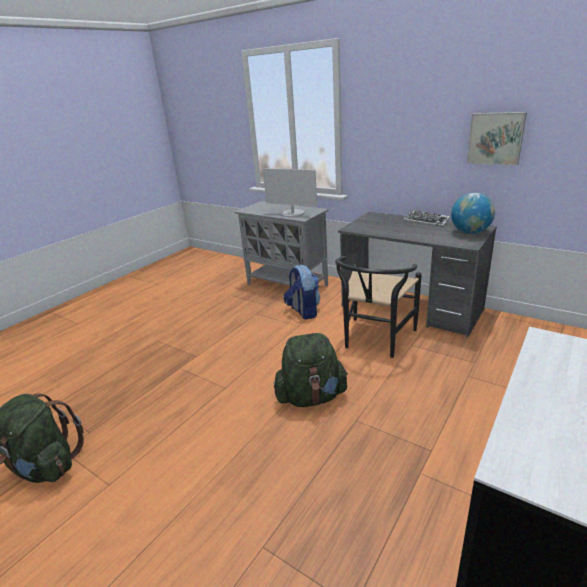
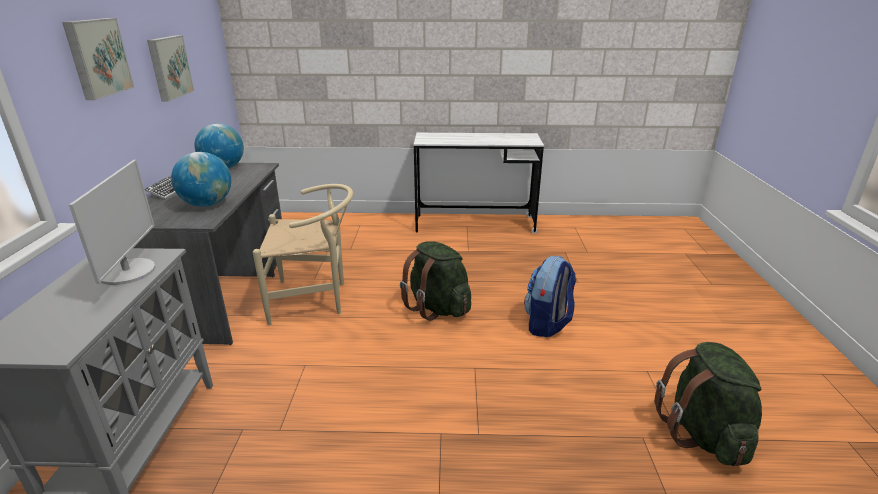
camera: 125 degrees left, 0 degrees up
backpack [284,265,320,319] -> backpack moved to [524,256,576,337]
black chair [335,256,422,358] -> beige chair [253,184,353,325]
none -> picture [62,18,134,100]
none -> globe [171,152,231,207]

